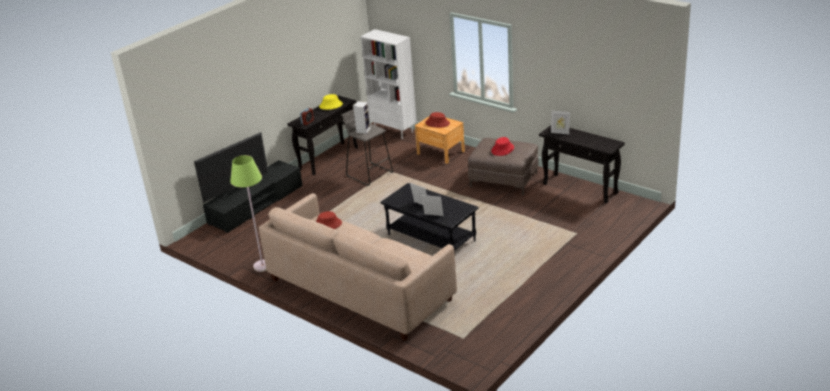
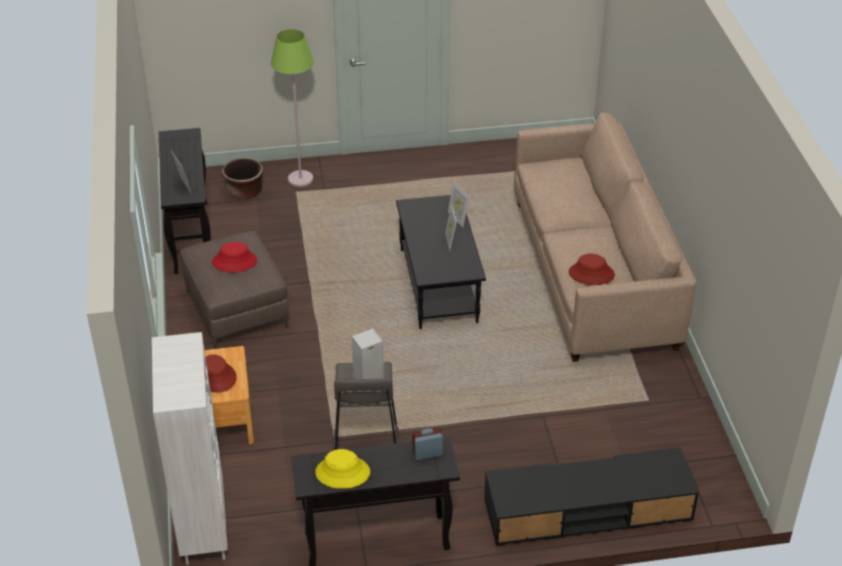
camera: 140 degrees left, 10 degrees up
television [194,132,268,203] -> none
green floor lamp [230,155,267,272] -> green floor lamp moved to [271,29,314,187]
none -> brown planter [221,158,263,199]

